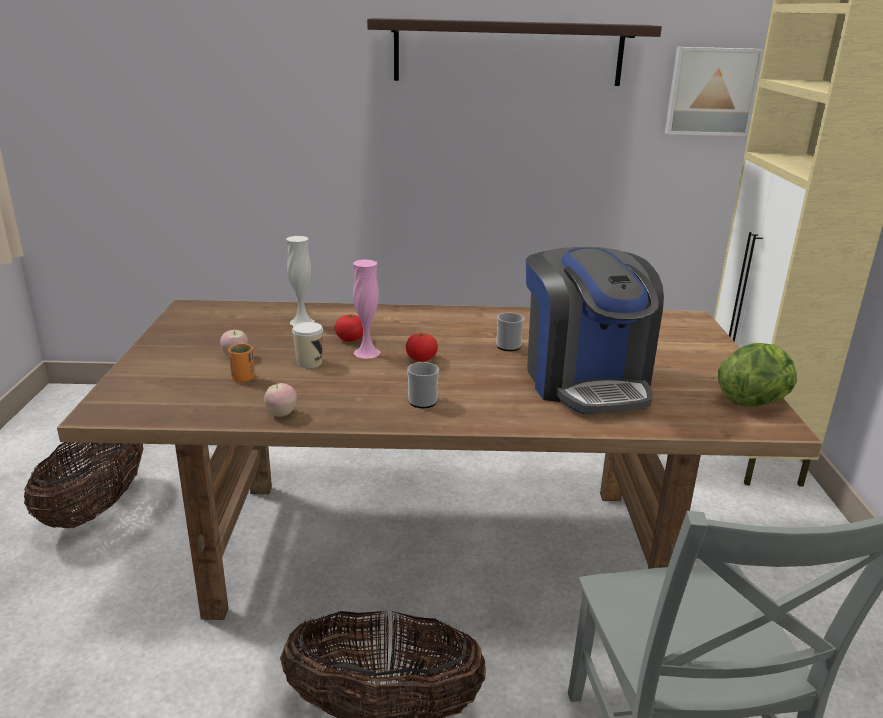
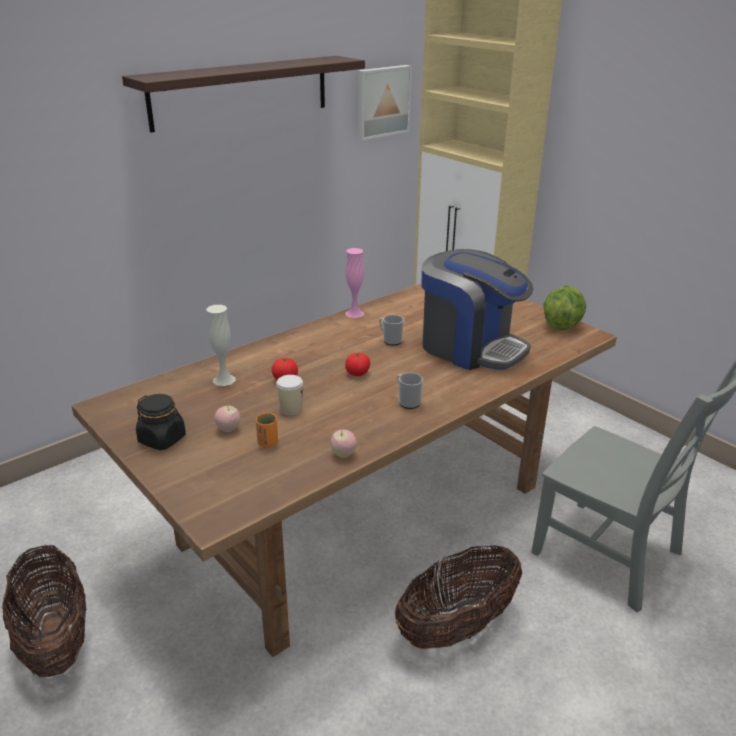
camera: 40 degrees left, 5 degrees up
pink vase [353,259,380,359] -> pink vase moved to [346,248,364,318]
none -> black jar [136,394,186,450]

